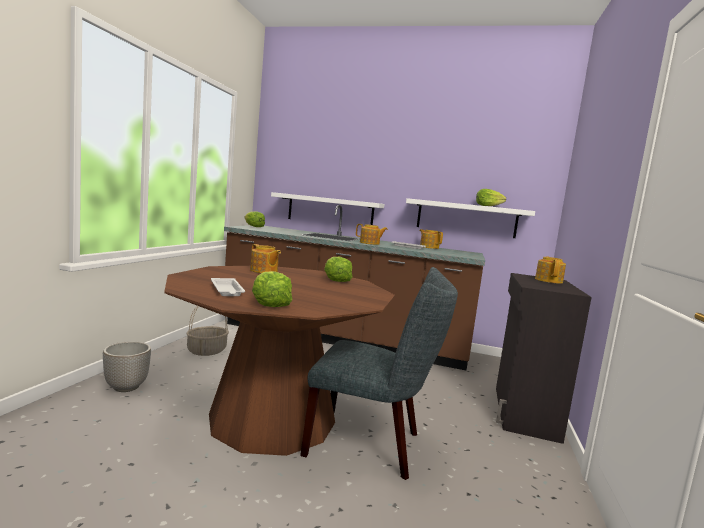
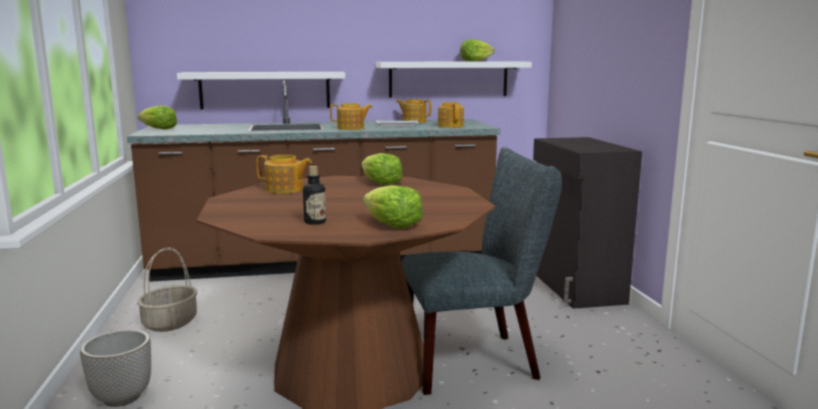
camera: 25 degrees left, 5 degrees up
white tray [211,278,245,296] -> bottle [303,166,326,225]
teapot [535,256,566,284] -> teapot moved to [438,102,464,128]

